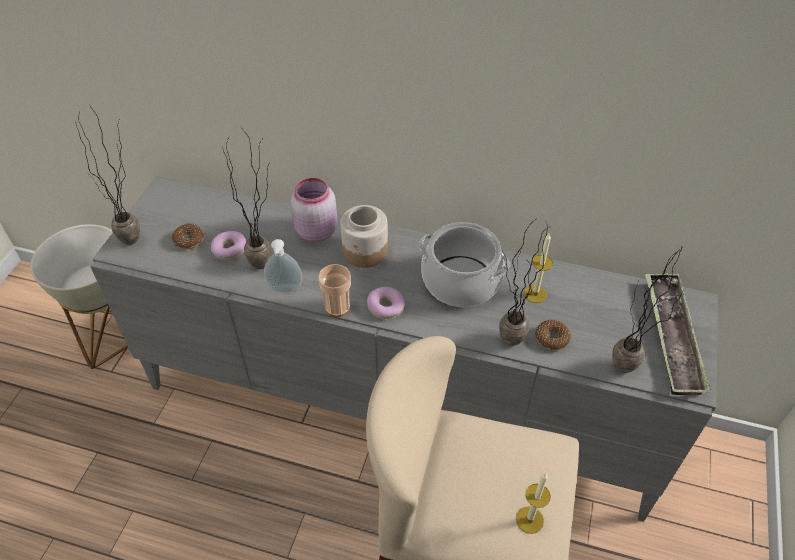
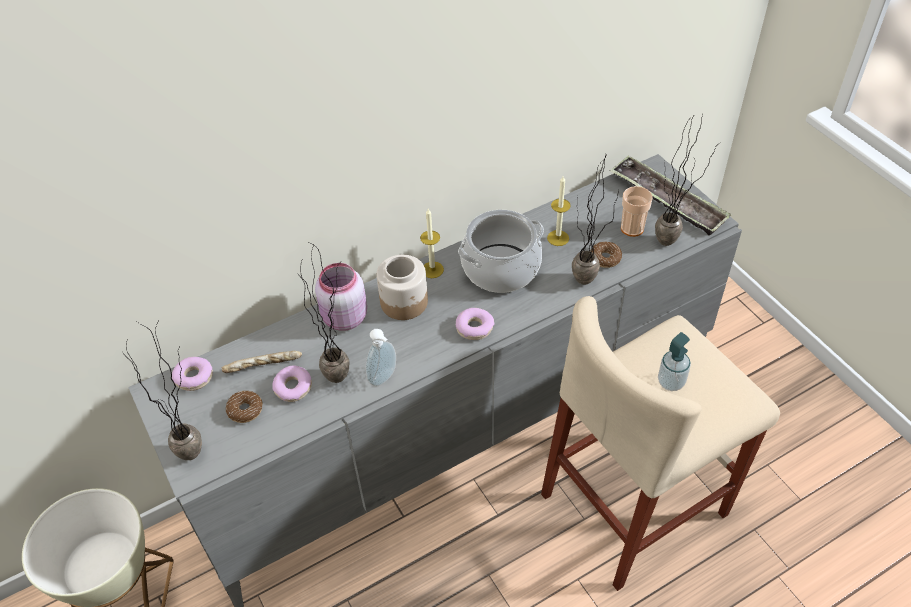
camera: 45 degrees left, 0 degrees up
cup [318,264,351,317] -> cup moved to [621,186,653,237]
candle [516,472,551,534] -> candle moved to [420,209,444,278]
none -> donut [172,357,213,391]
none -> bread [222,351,302,373]
none -> soap dispenser [658,332,691,391]

